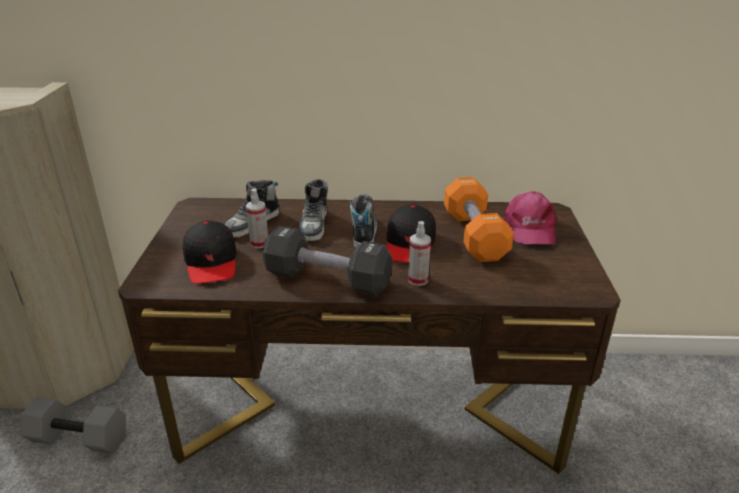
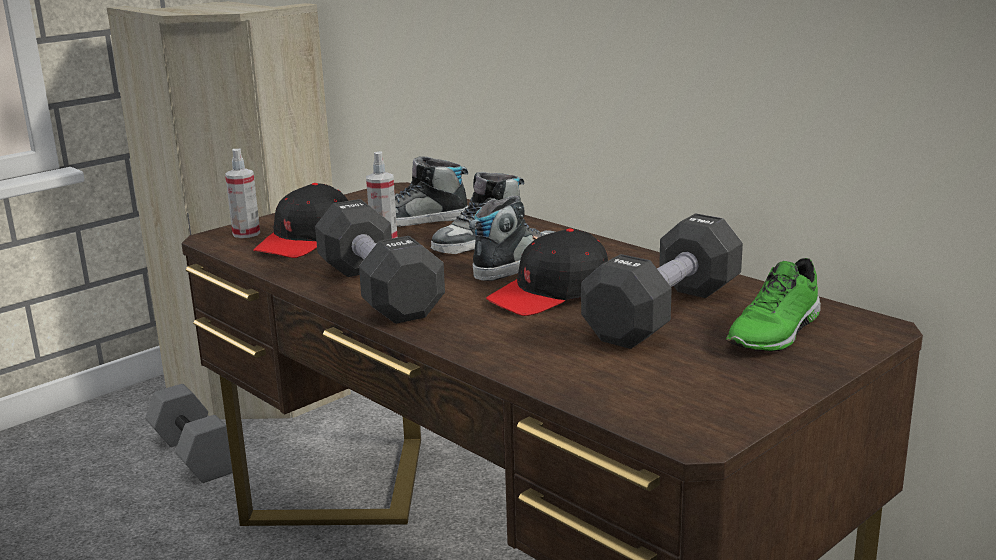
camera: 45 degrees right, 10 degrees down
spray bottle [408,221,431,286] -> spray bottle moved to [225,148,260,238]
orange dumbbell [444,177,514,262] -> black dumbbell [581,214,743,349]
pink cap [503,191,557,244] -> green shoe [726,258,821,352]

